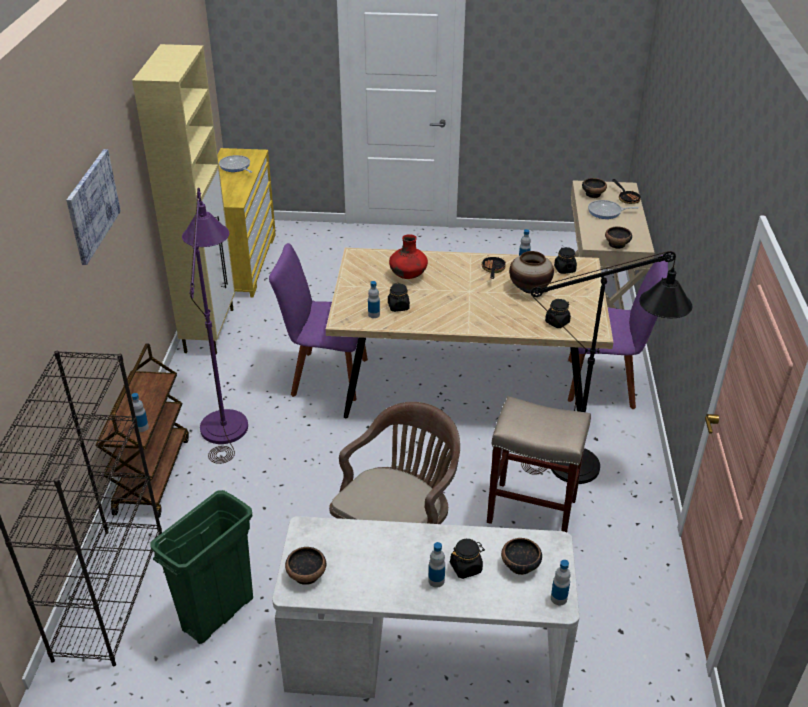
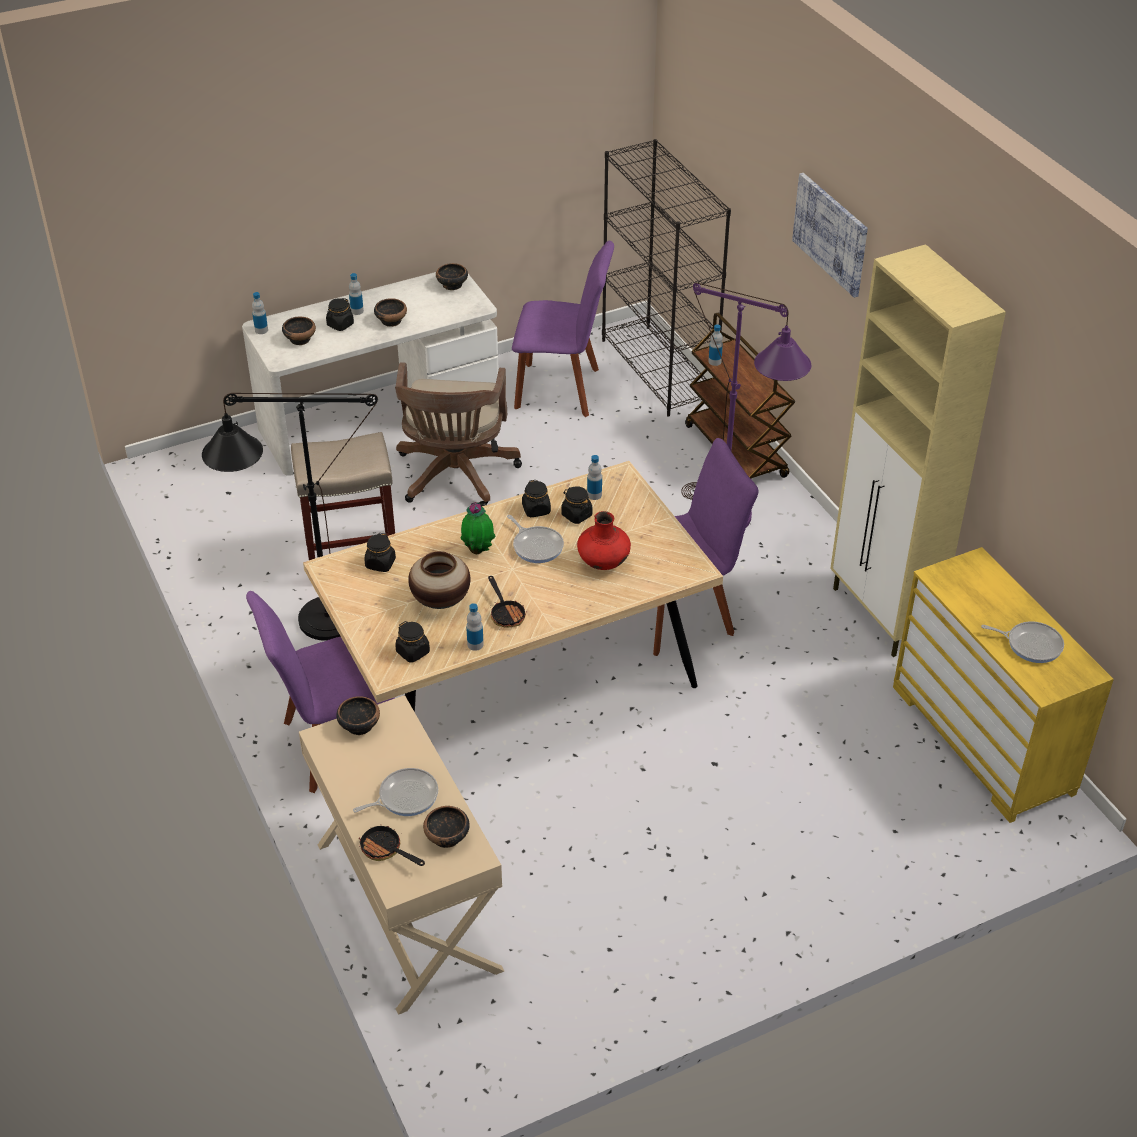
camera: 150 degrees right, 5 degrees up
green trash can [151,490,253,644] -> purple chair [512,241,614,417]
none -> bowl [374,298,407,327]
none -> potted plant [460,502,496,554]
none -> frying pan [507,515,564,563]
none -> black jar [522,480,551,518]

